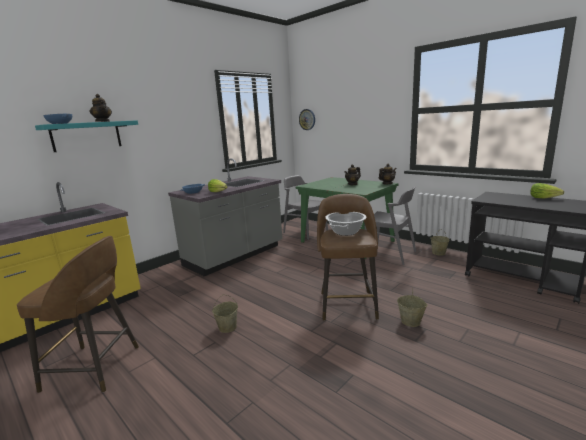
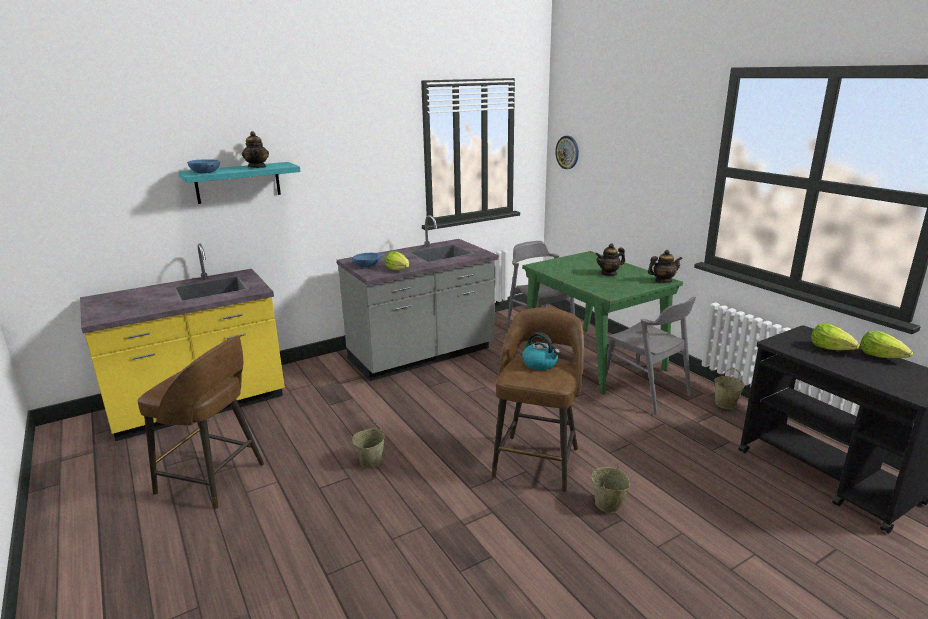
camera: 15 degrees right, 5 degrees up
cooking pot [325,212,367,236] -> kettle [522,332,560,370]
none -> lettuce [811,324,860,350]

